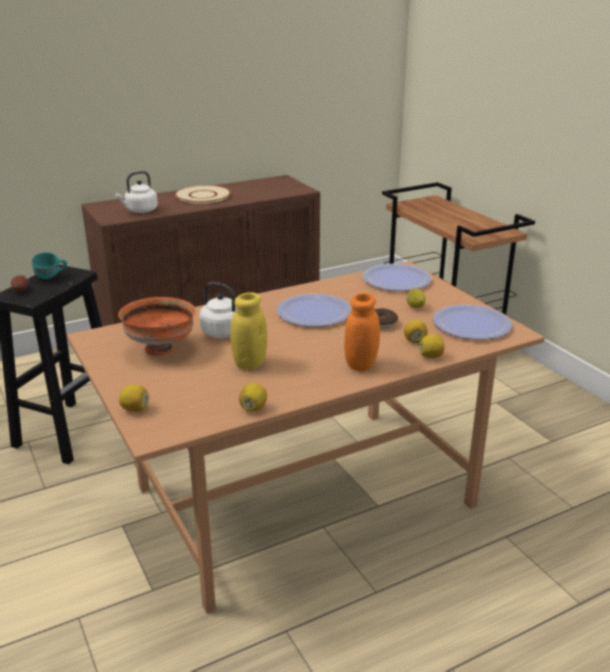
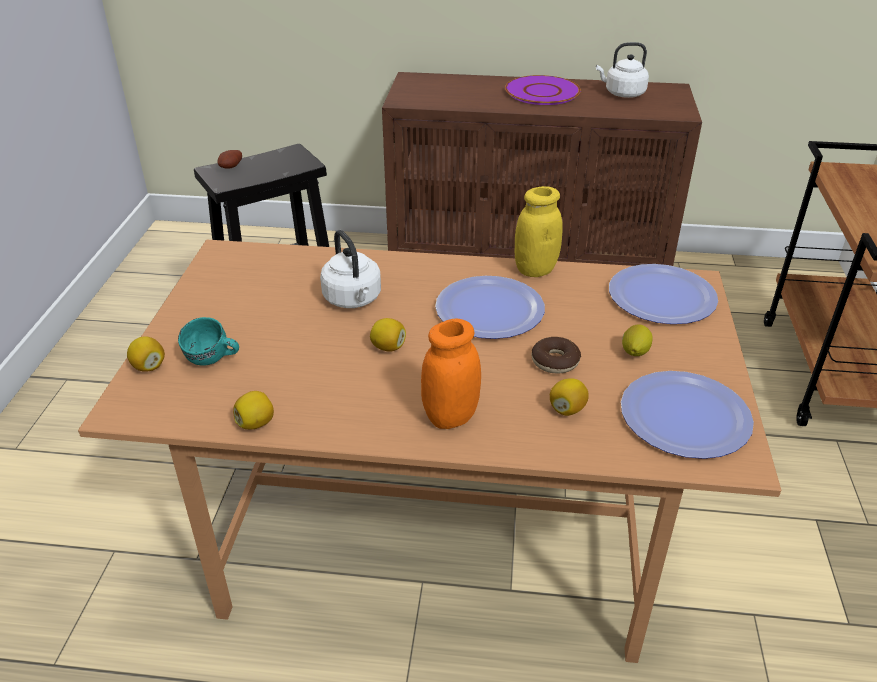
camera: 35 degrees right, 10 degrees up
turquoise mug [32,252,67,279] -> turquoise mug moved to [178,317,239,366]
white kettle [115,171,158,213] -> white kettle moved to [596,42,649,98]
orange bowl [118,297,196,356] -> none
beige plate [175,185,231,204] -> purple plate [505,75,581,105]
yellow jar [230,292,267,370] -> yellow jar moved to [515,186,562,277]
lemon [419,334,445,358] -> lemon moved to [370,318,406,351]

